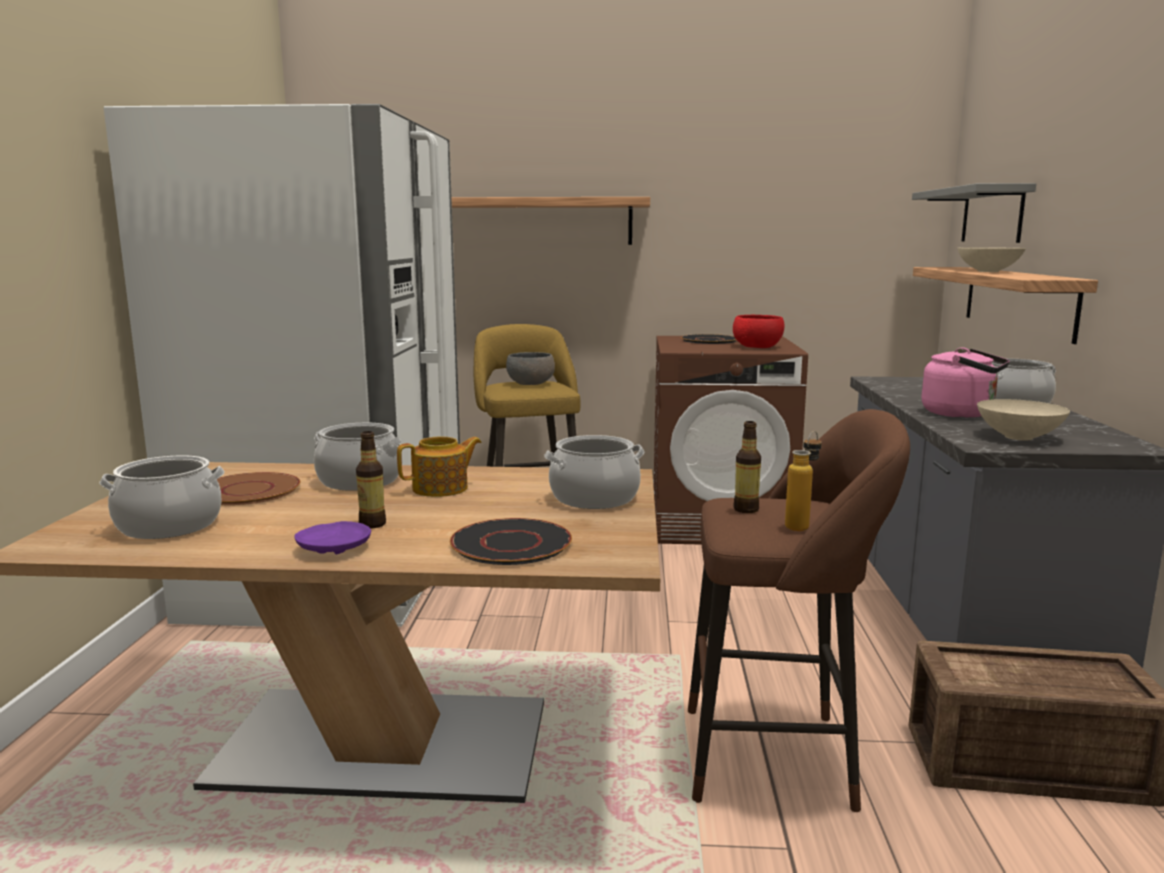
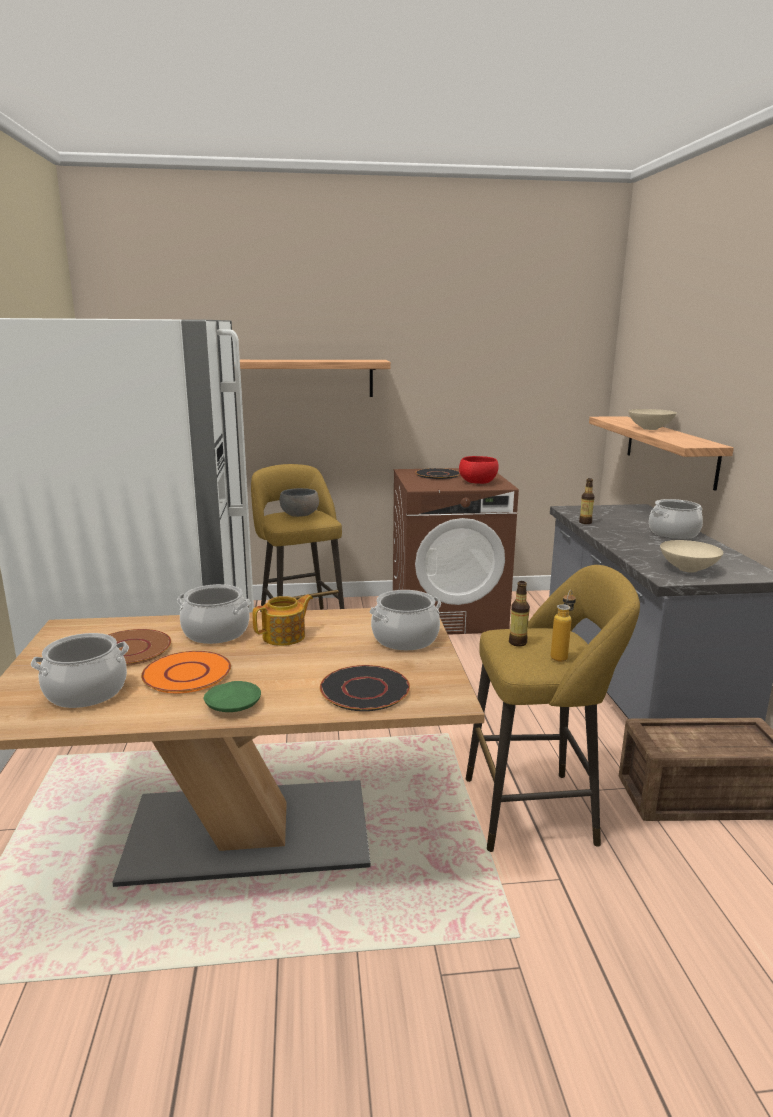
camera: 10 degrees left, 5 degrees up
purple plate [294,521,371,554] -> green plate [203,681,261,712]
bottle [356,431,386,528] -> bottle moved to [579,478,595,524]
brown stool [688,409,910,812] -> yellow stool [466,565,640,852]
grey shelf [912,183,1036,243] -> none
pink kettle [921,347,1010,418] -> none
none -> orange plate [141,651,231,693]

